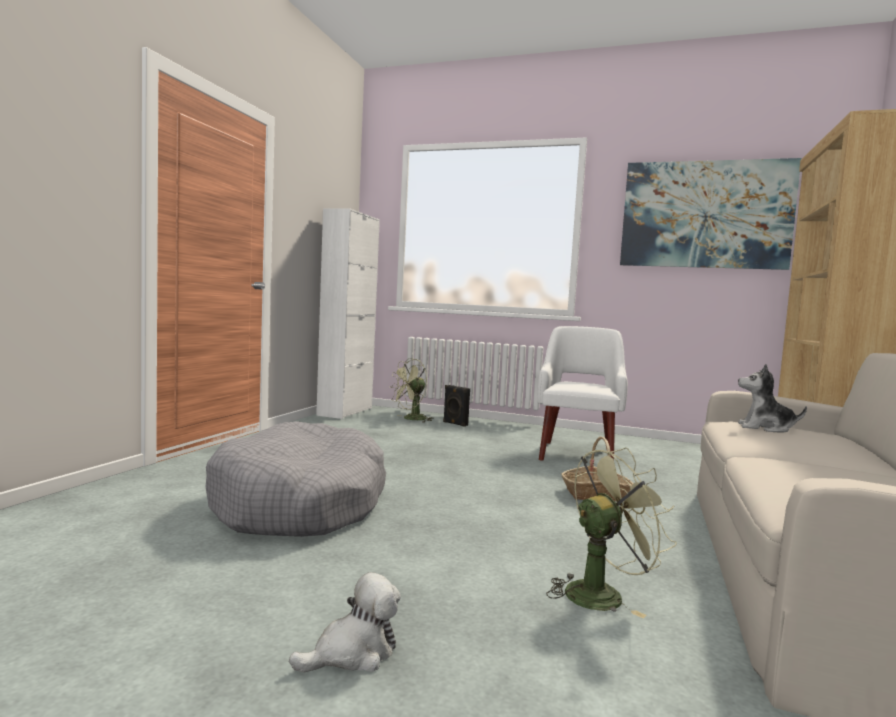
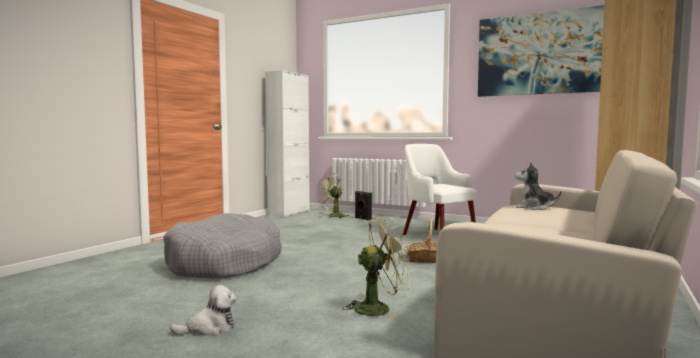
camera: 10 degrees right, 0 degrees up
white armchair [537,326,628,461] -> white armchair turned 60 degrees counterclockwise [403,144,477,235]

